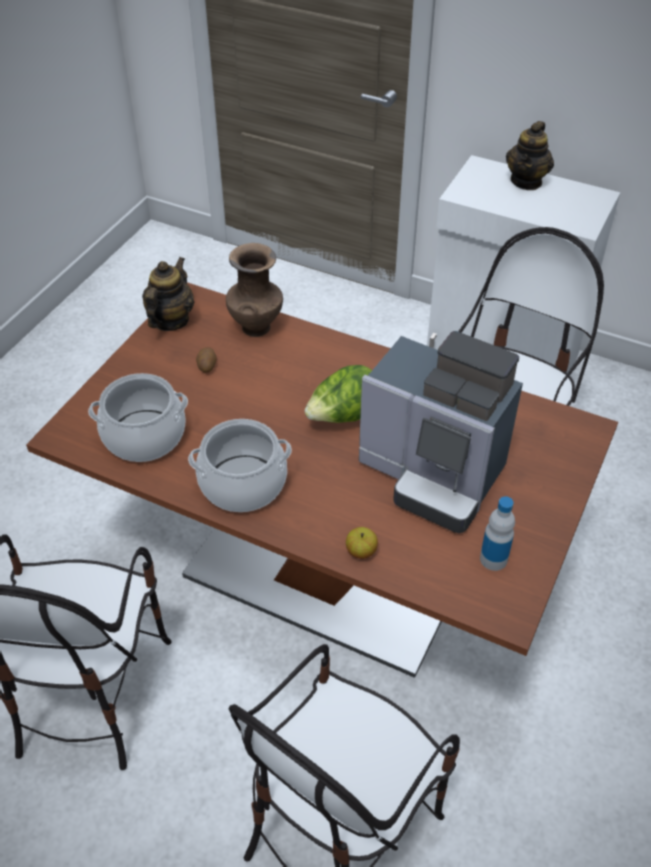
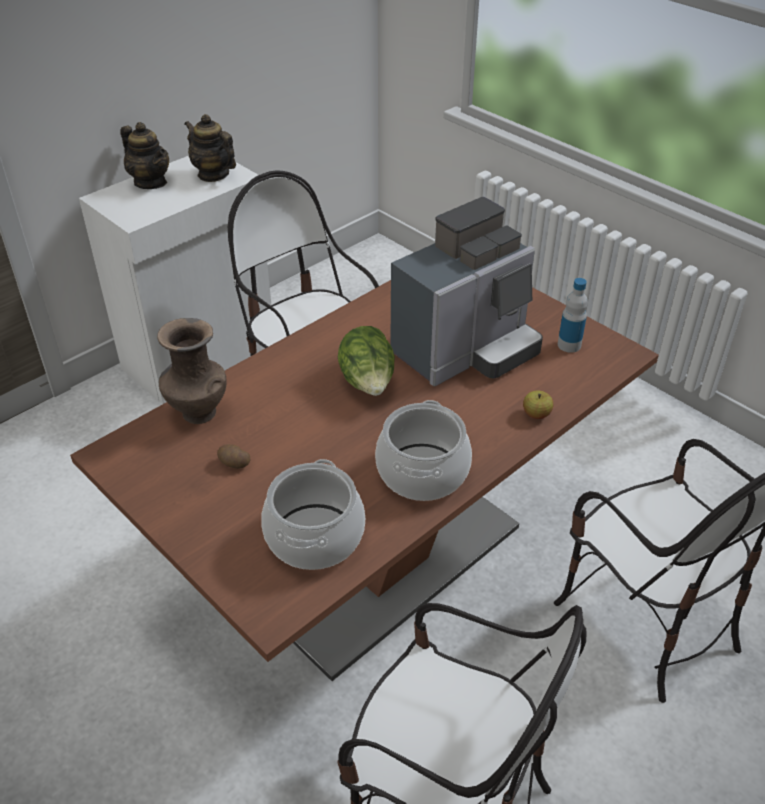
camera: 70 degrees left, 5 degrees down
teapot [142,257,194,331] -> teapot moved to [185,114,236,182]

